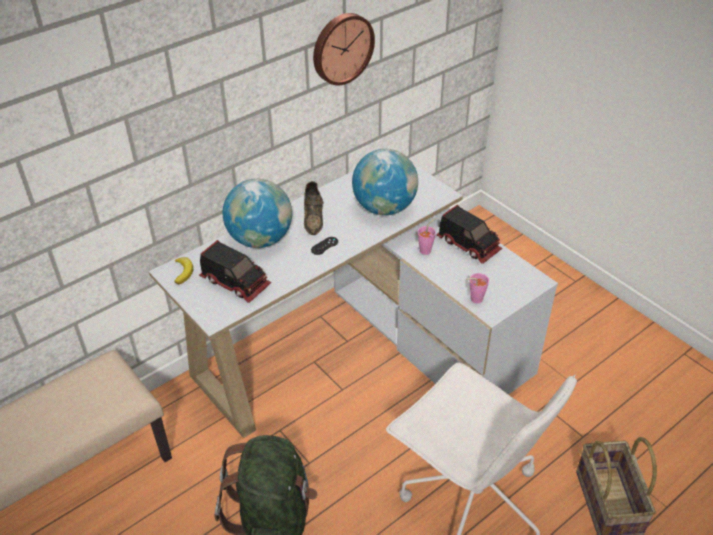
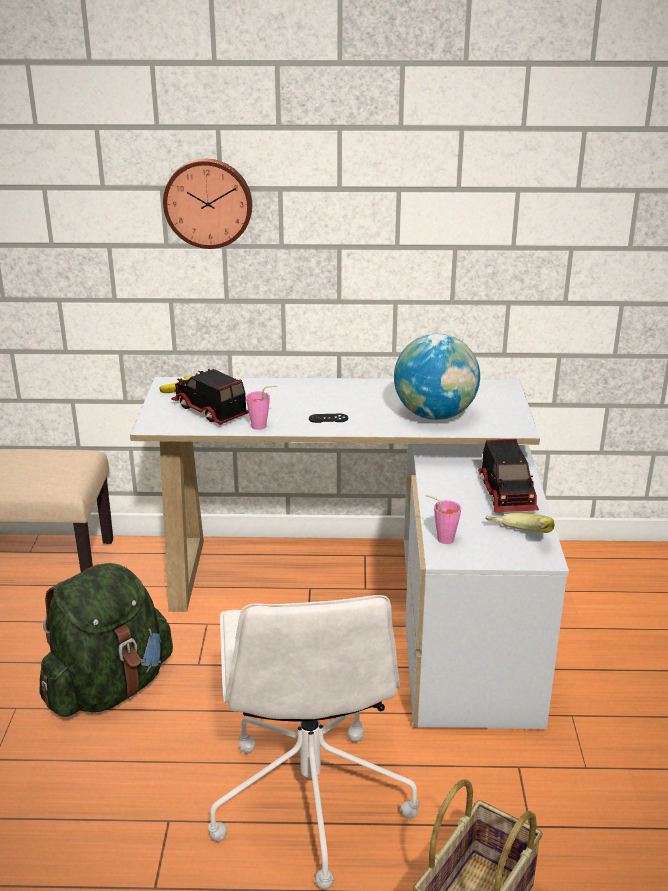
camera: 40 degrees right, 15 degrees down
toy truck [199,240,271,303] -> toy truck turned 150 degrees clockwise [171,369,249,425]
globe [222,179,292,248] -> none
brown shoe [304,181,324,235] -> none
wall clock [313,13,375,85] -> wall clock moved to [163,159,252,249]
pink cup [418,218,436,255] -> pink cup moved to [246,385,277,430]
none -> banana [485,513,554,533]

